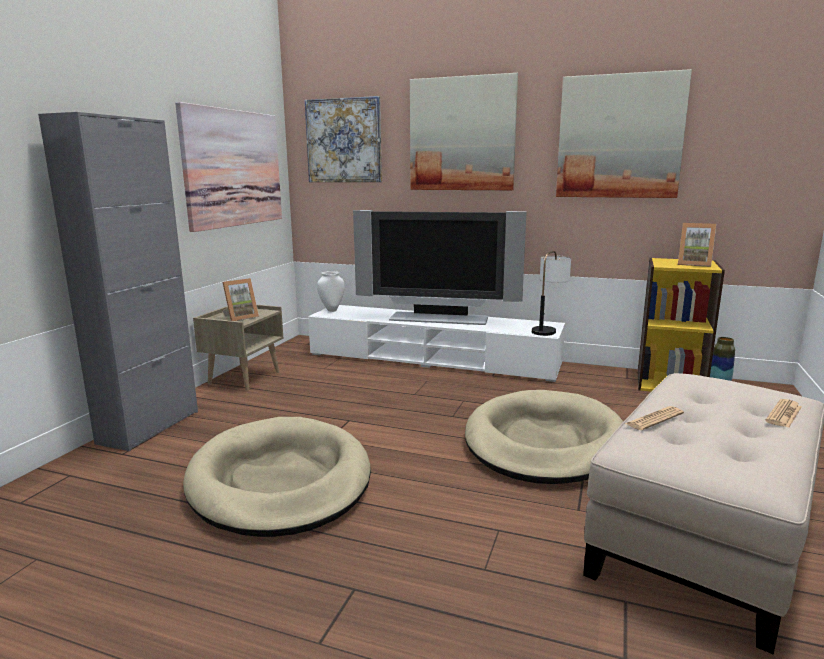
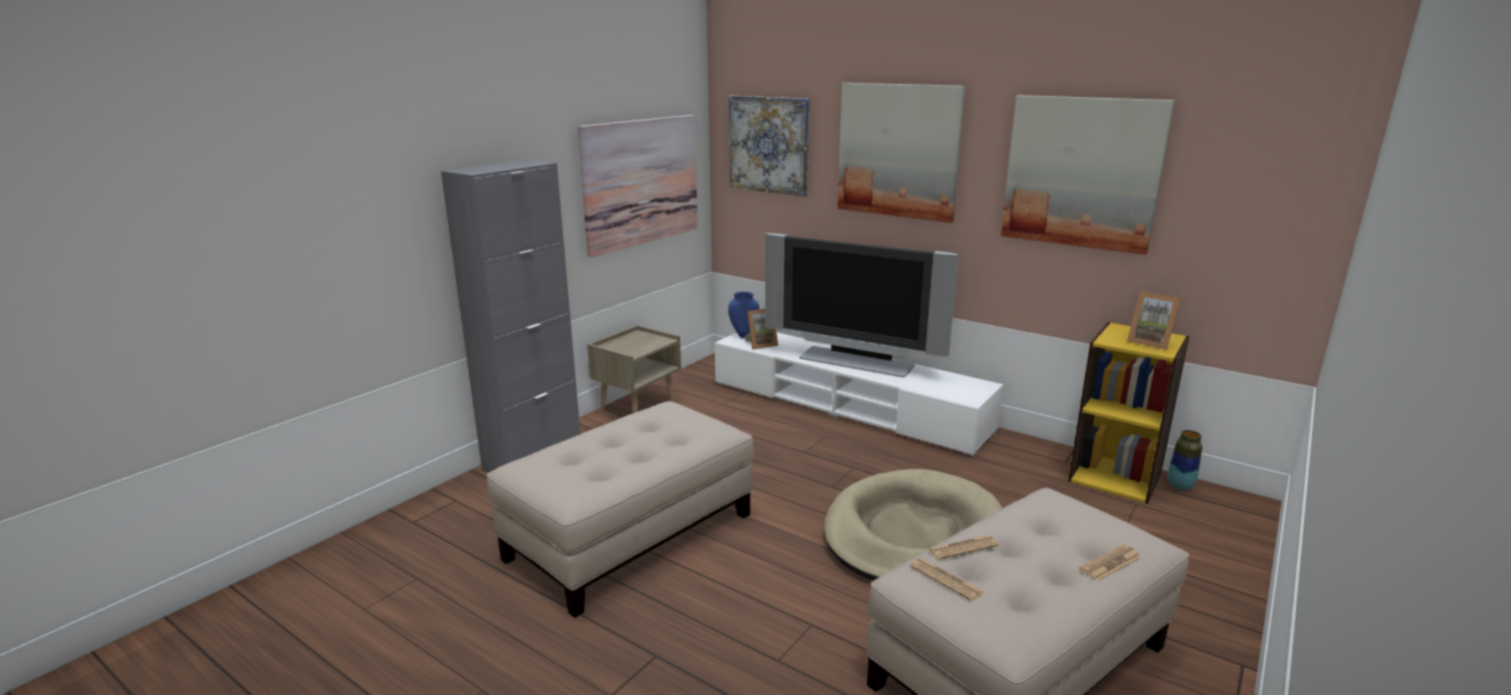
camera: 15 degrees right, 5 degrees up
beige dog bed [183,417,371,537] -> beige ottoman [487,401,754,618]
picture frame [222,278,259,321] -> picture frame moved to [745,309,778,350]
white vase [317,271,345,312] -> blue vase [728,292,759,338]
table lamp [532,251,571,336] -> none
none -> newspaper [910,558,984,602]

